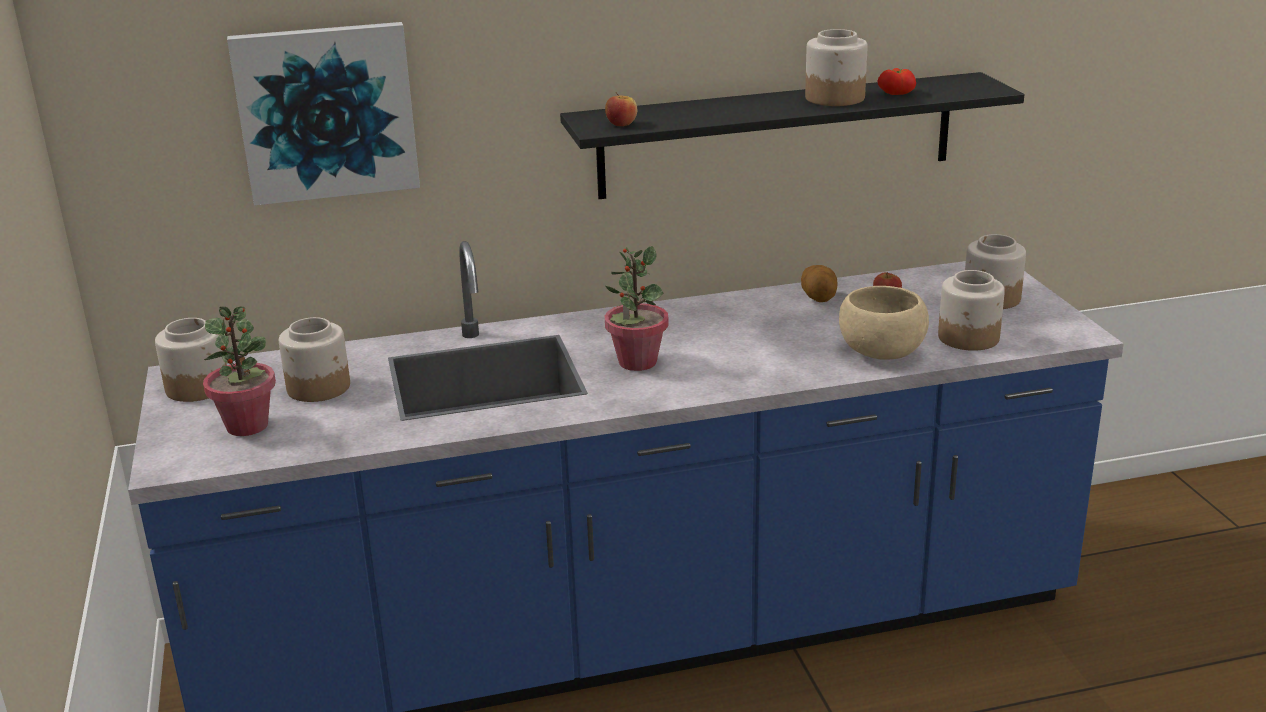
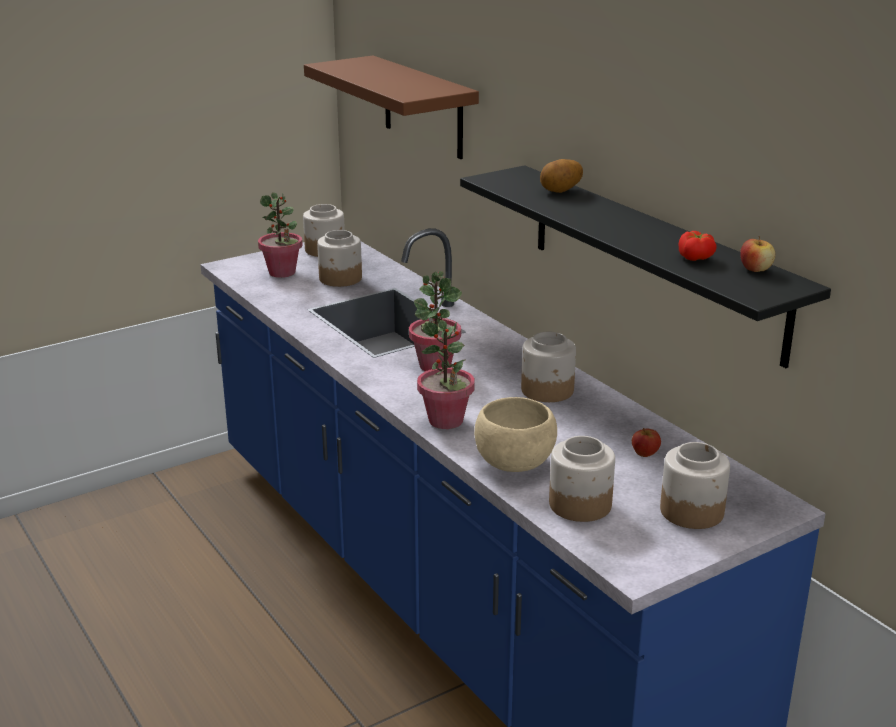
camera: 70 degrees right, 0 degrees up
picture [227,22,420,206] -> brown shelf [304,56,479,159]
apple [605,92,637,126] -> apple moved to [740,236,775,272]
potato [801,265,837,302] -> potato moved to [540,159,583,193]
jar [805,29,868,106] -> jar moved to [521,332,576,402]
none -> potted plant [417,320,475,429]

